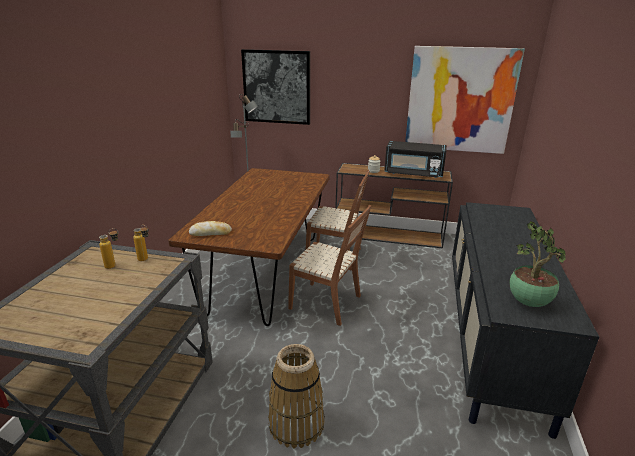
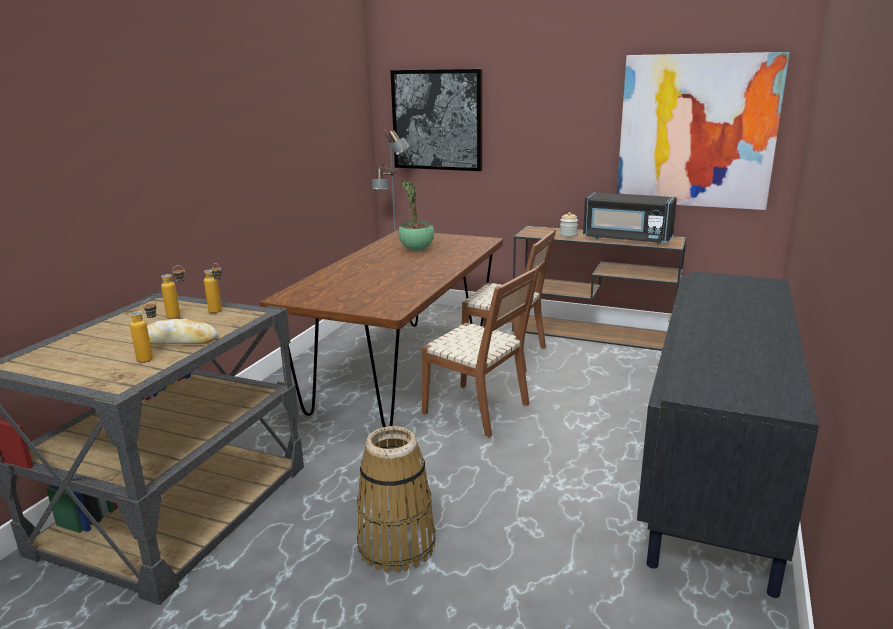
camera: 10 degrees right, 5 degrees down
bread [189,221,232,236] -> bread moved to [147,319,217,344]
potted plant [509,221,567,307] -> potted plant moved to [398,180,434,251]
none -> bottle [130,299,157,363]

